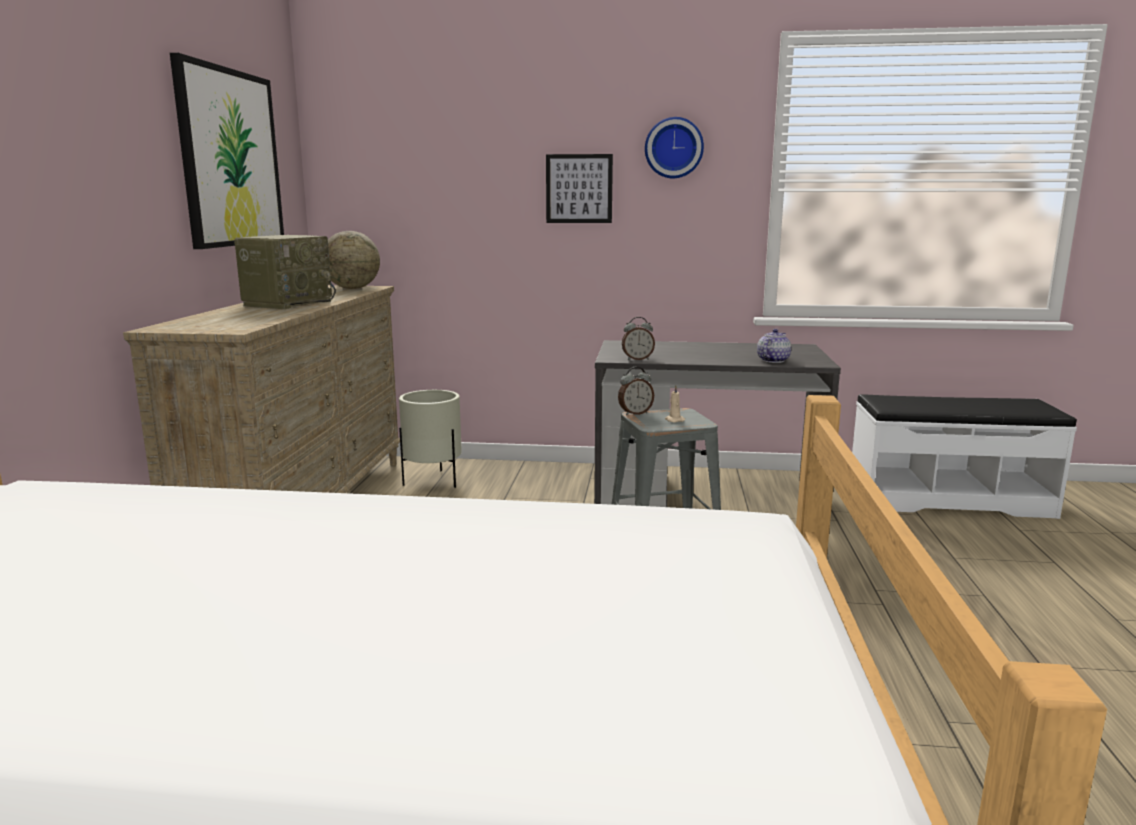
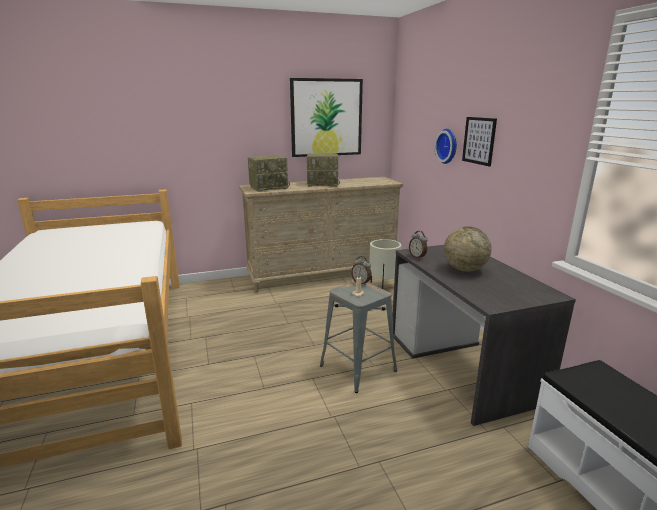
camera: 65 degrees right, 5 degrees up
globe [325,231,380,289] -> globe moved to [444,226,491,272]
wall clock [645,117,704,178] -> wall clock moved to [434,129,457,164]
teapot [757,329,791,363] -> none
none -> radio [248,155,290,192]

